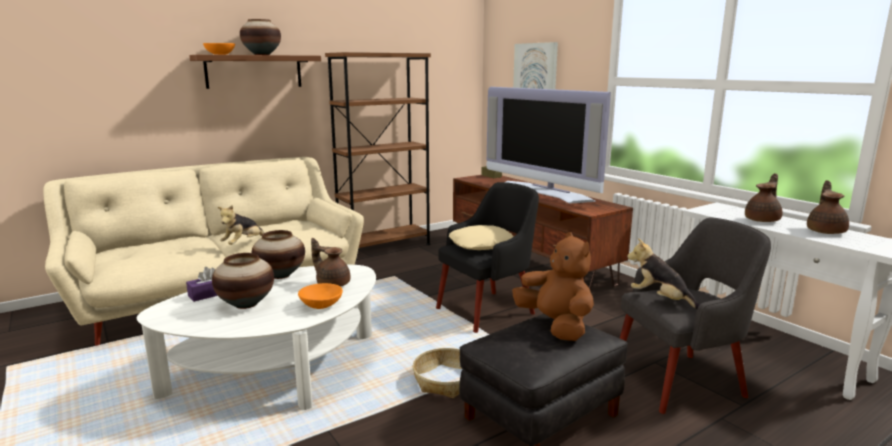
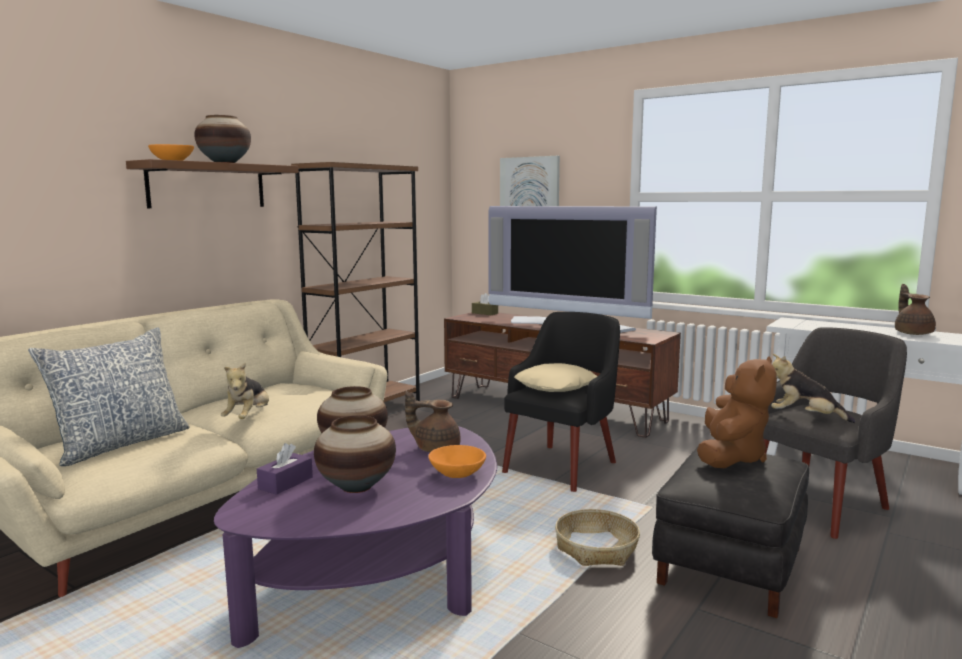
camera: 20 degrees left, 5 degrees down
white coffee table [137,265,376,410] -> purple coffee table [214,426,497,648]
brown plush toy [512,232,594,341] -> brown plush toy turned 75 degrees clockwise [697,356,777,468]
brown teapot [745,173,782,222] -> none
none -> pillow [28,327,190,466]

